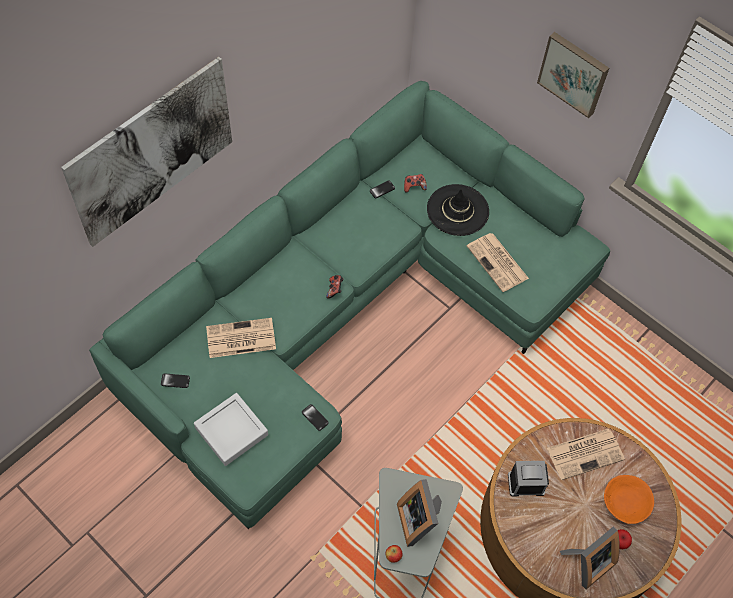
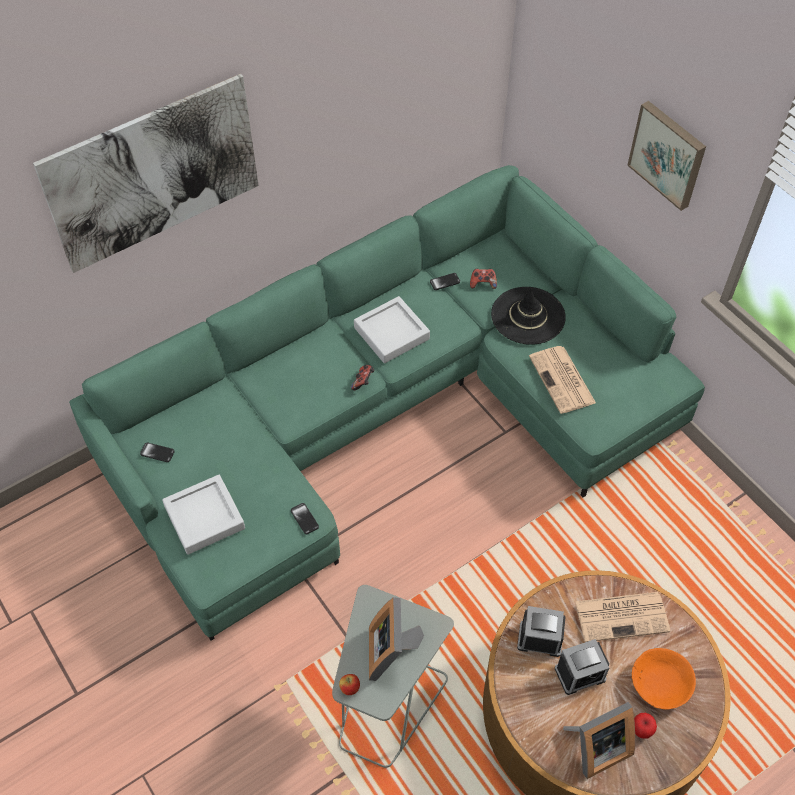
camera: 15 degrees right, 5 degrees down
newspaper [206,318,276,358] -> none
none -> grey tray [354,296,430,363]
none -> alarm clock [555,639,609,695]

